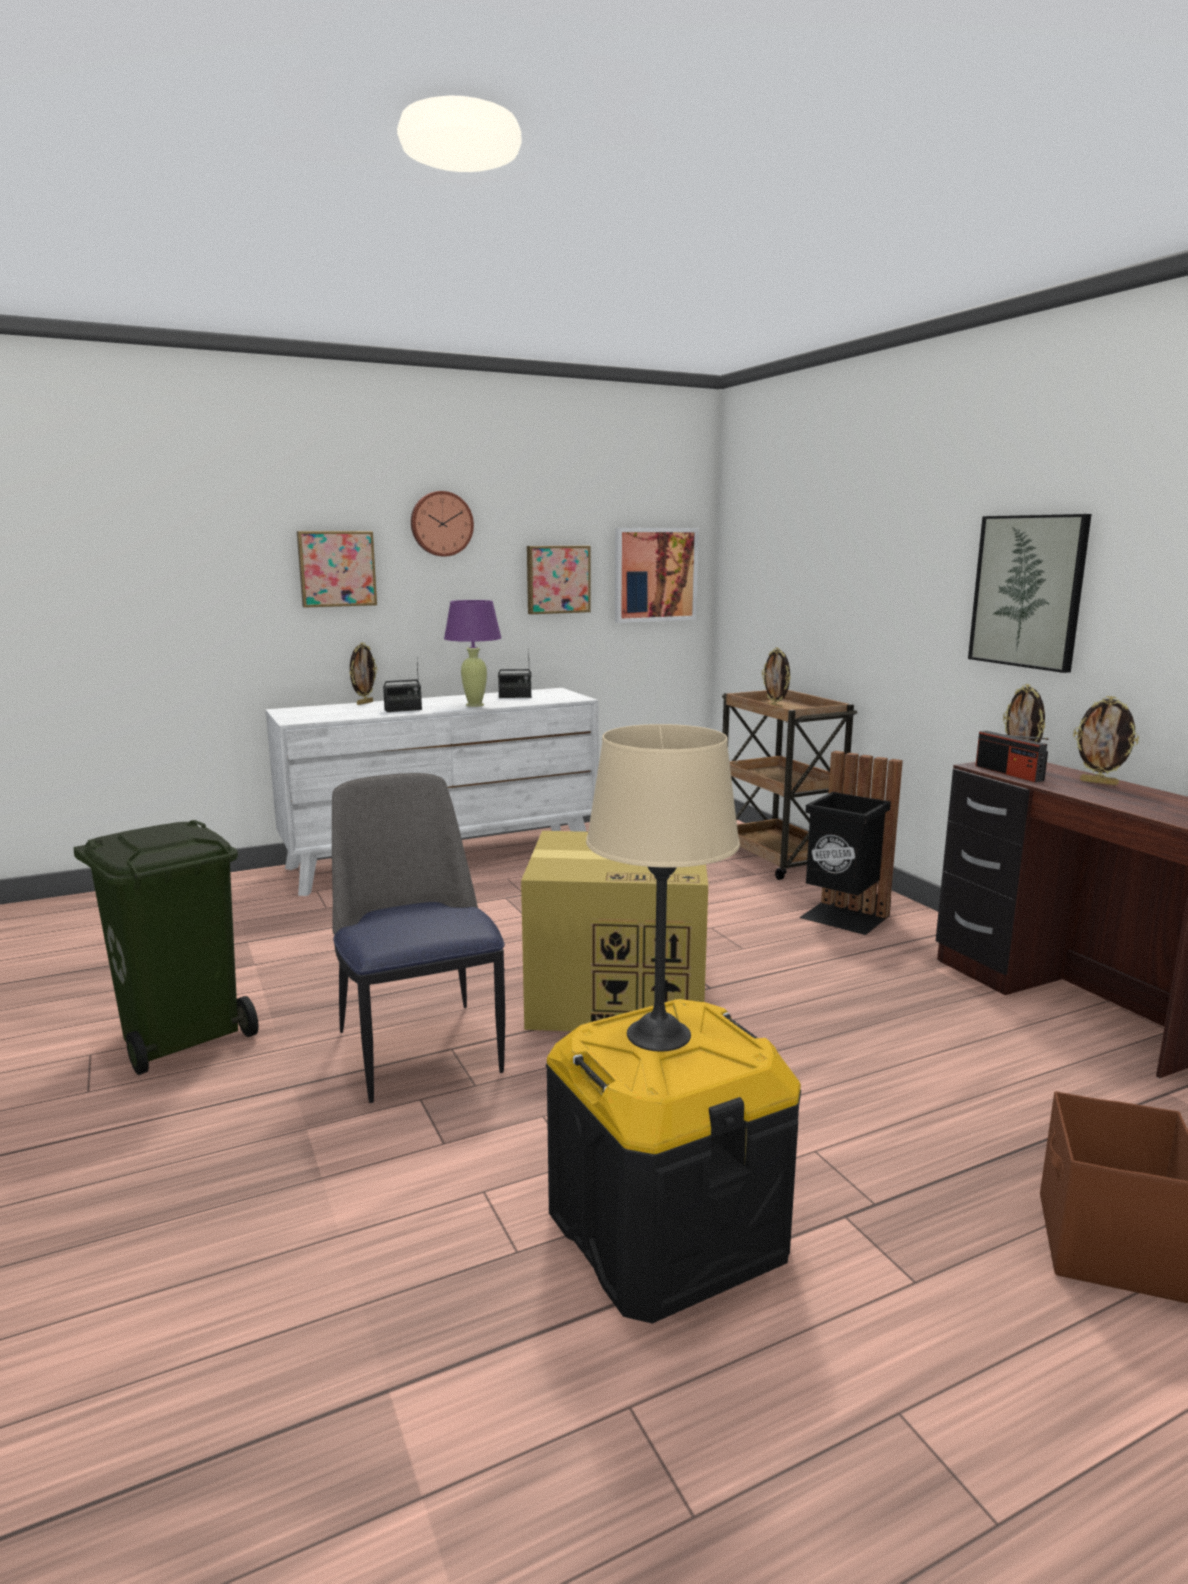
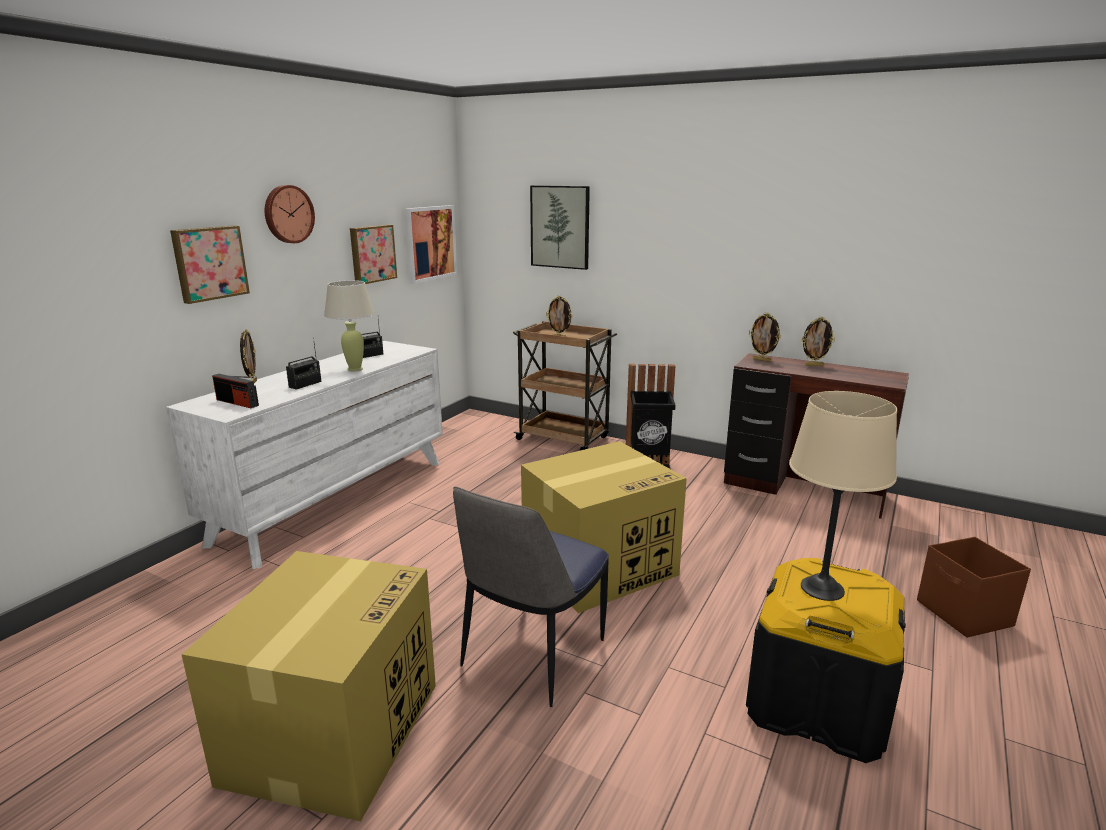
camera: 35 degrees left, 5 degrees up
green trash can [74,820,259,1075] -> cardboard box [181,551,436,821]
chair [332,773,505,1103] -> chair turned 90 degrees counterclockwise [453,487,609,707]
purple table lamp [444,600,502,707] -> beige table lamp [324,280,375,371]
picture [968,514,1091,673] -> picture moved to [530,185,590,270]
radio [976,731,1048,782] -> radio moved to [212,374,259,408]

